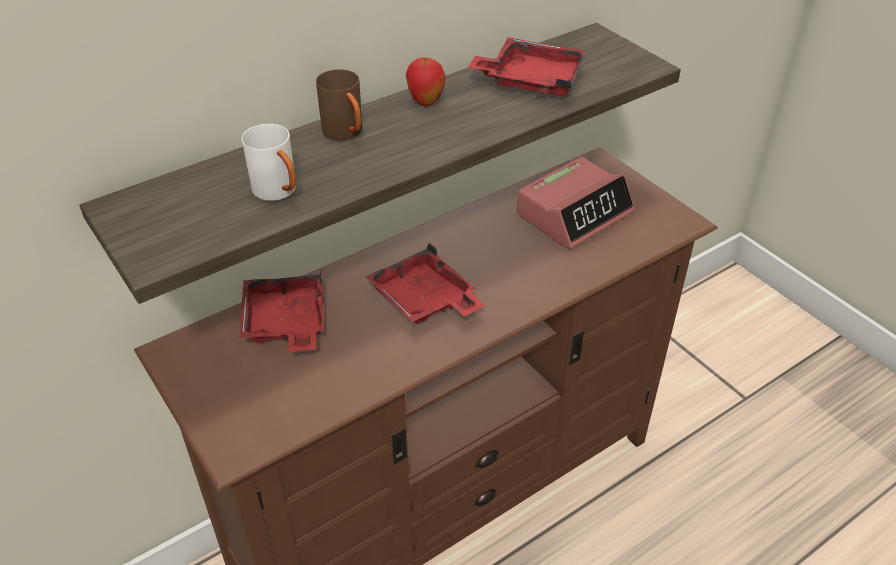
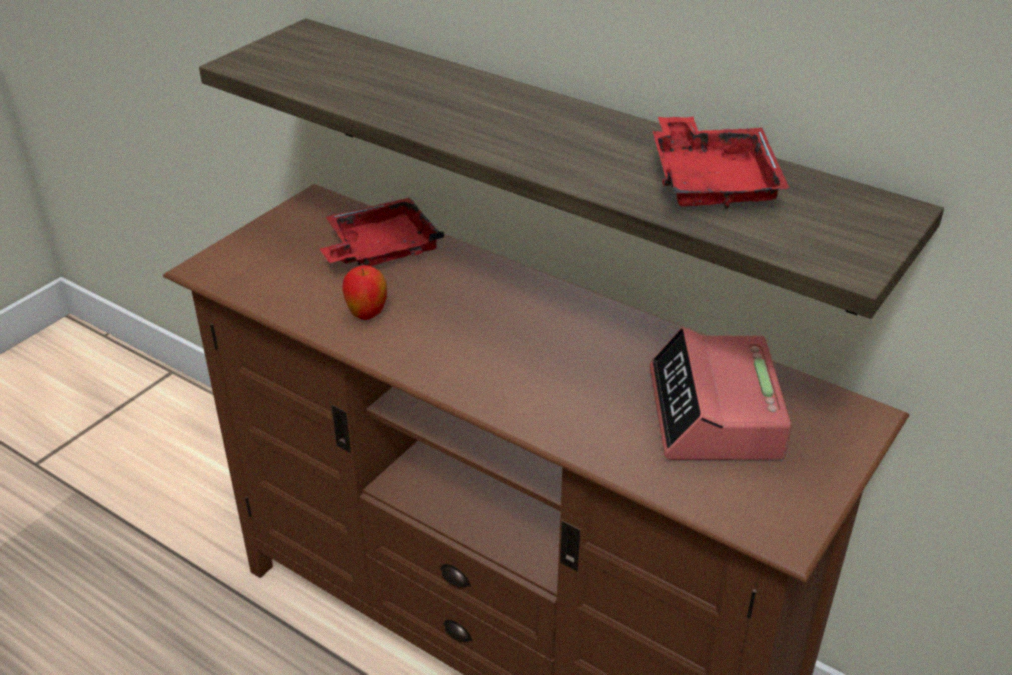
camera: 70 degrees right, 5 degrees down
white mug [242,124,296,201] -> none
brown mug [316,69,362,140] -> none
red tray [366,243,485,323] -> none
apple [406,58,446,106] -> apple moved to [342,265,387,320]
alarm clock [517,157,635,249] -> alarm clock turned 60 degrees clockwise [650,327,792,460]

